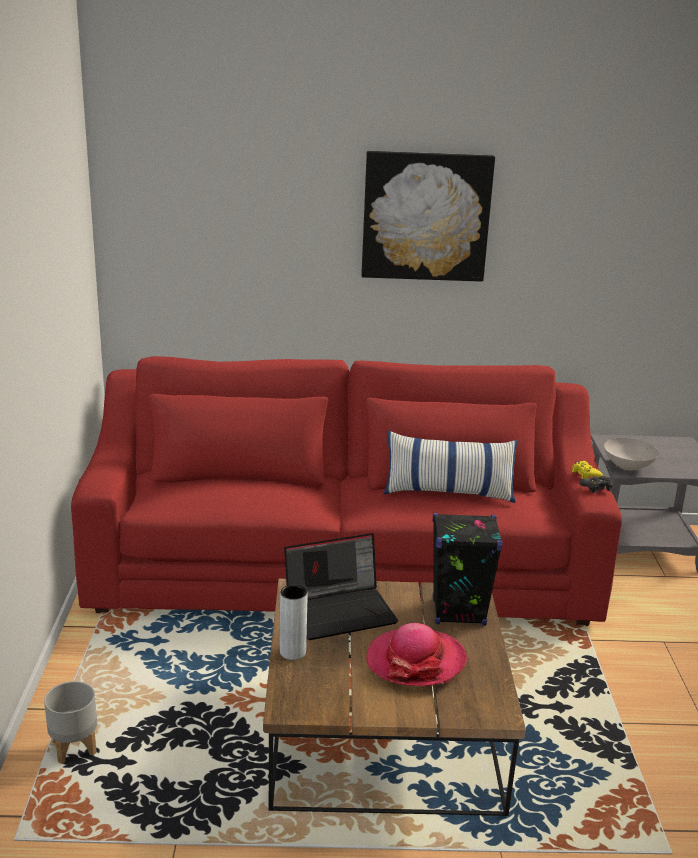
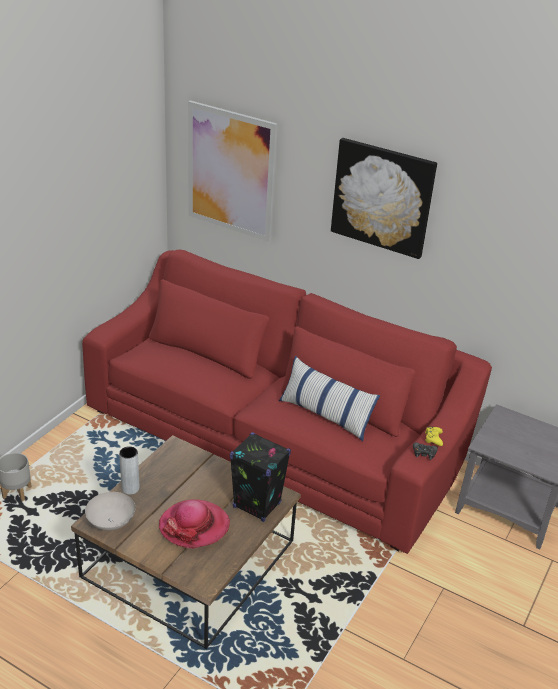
camera: 30 degrees right, 10 degrees up
laptop [284,533,398,640] -> none
white bowl [604,438,659,471] -> white bowl moved to [85,492,135,531]
none -> picture [188,100,278,242]

